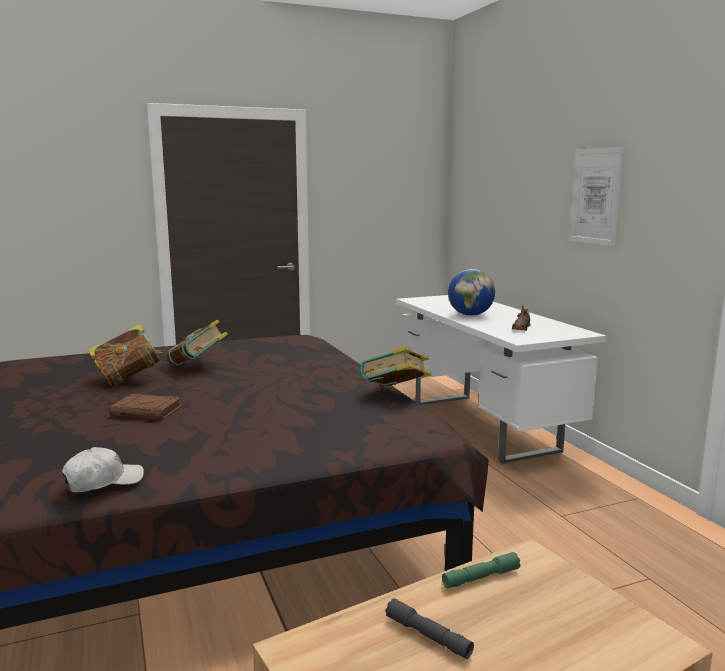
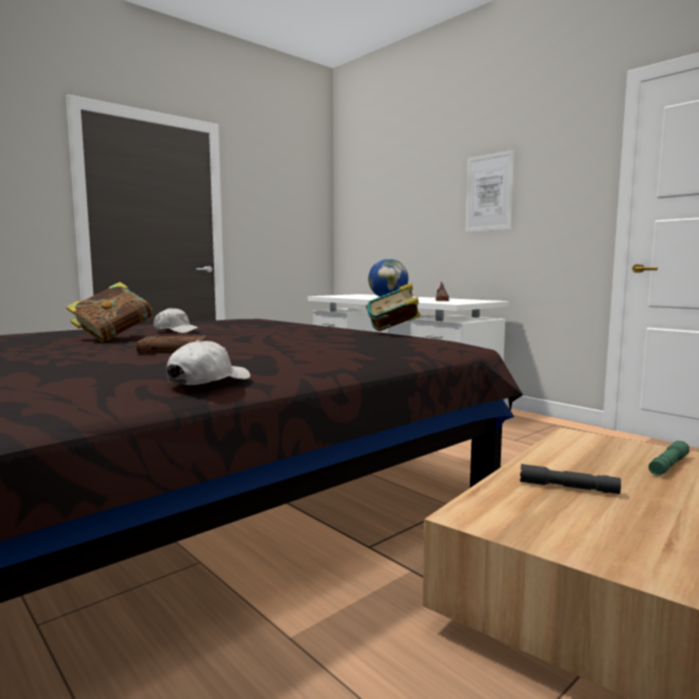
camera: 20 degrees left, 5 degrees down
book [165,320,228,366] -> white cap [153,308,201,333]
green flashlight [442,552,520,588] -> green flashlight moved to [649,440,690,475]

